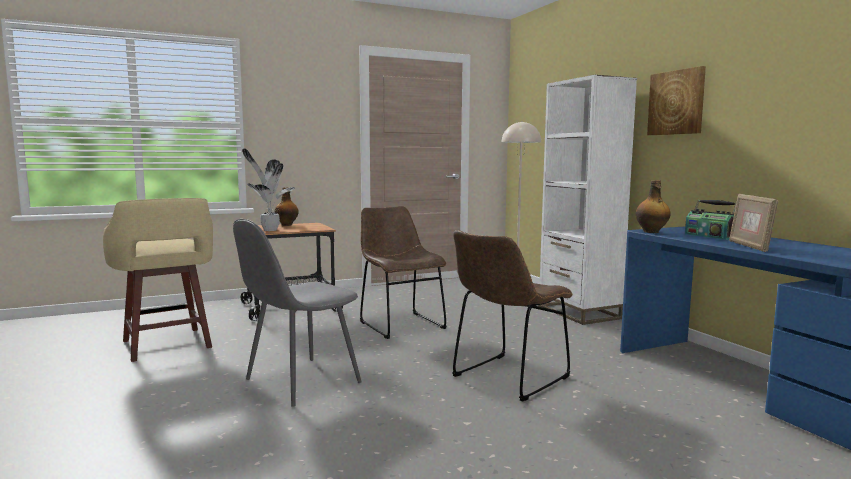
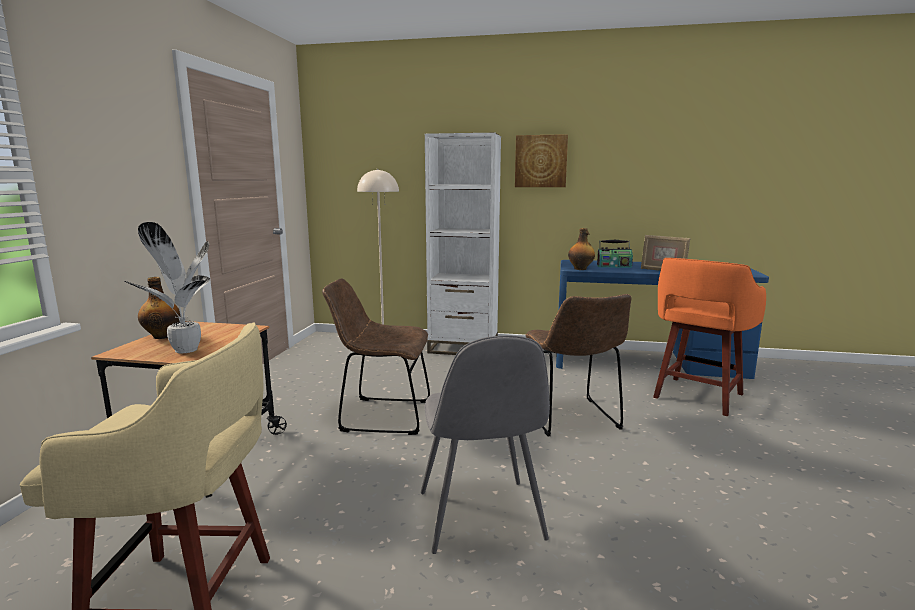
camera: 55 degrees left, 5 degrees up
none -> orange stool [653,258,766,416]

